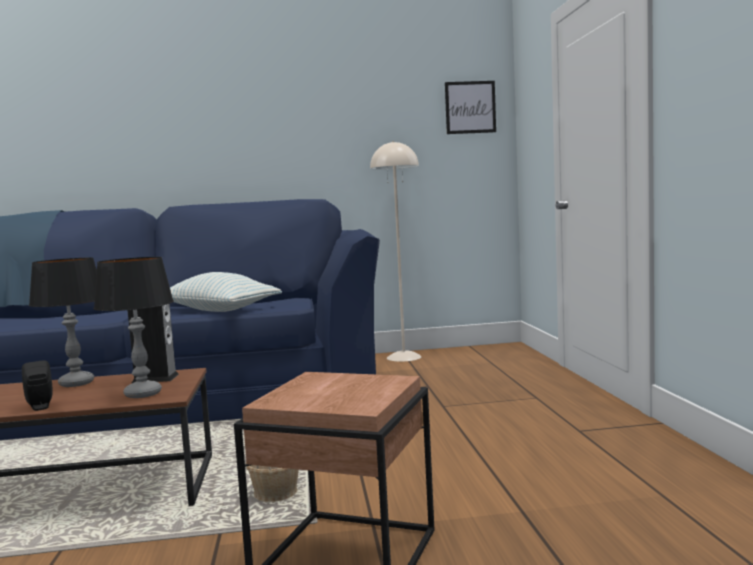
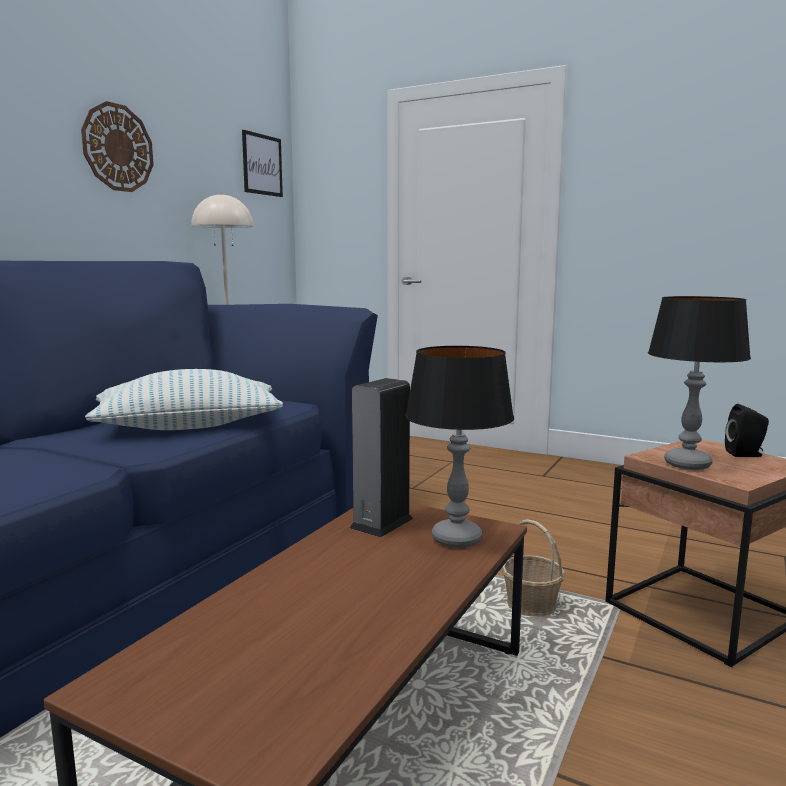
camera: 55 degrees left, 5 degrees up
black speaker [22,360,53,411] -> black speaker moved to [725,404,769,457]
table lamp [29,258,97,387] -> table lamp moved to [648,296,751,470]
none -> wall clock [81,101,154,192]

